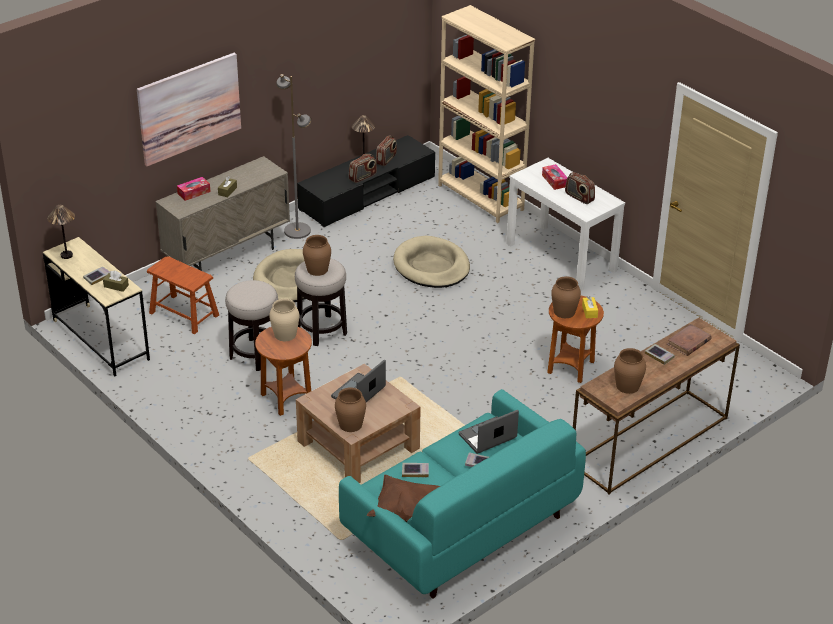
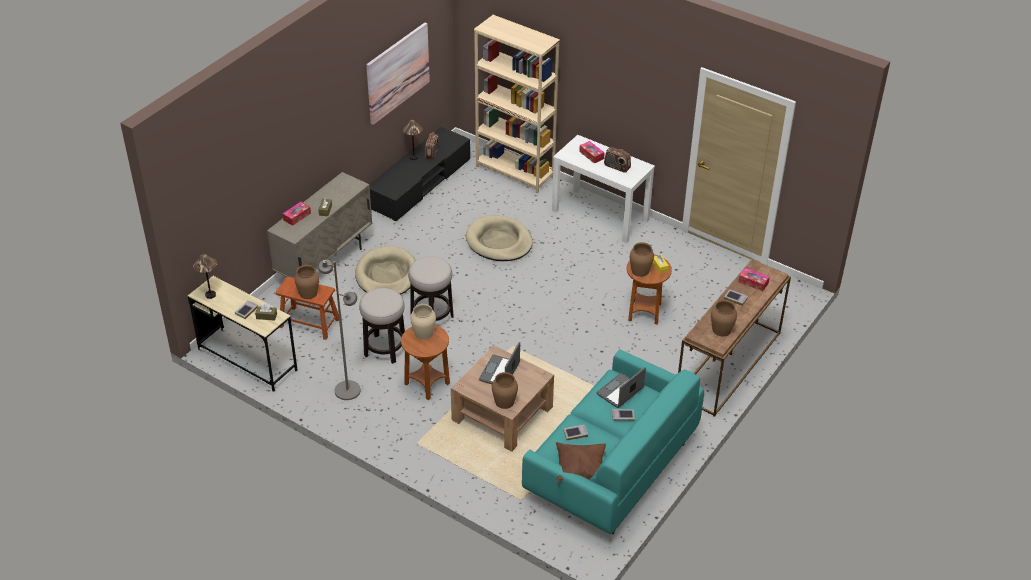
camera: 15 degrees left, 5 degrees up
picture [137,53,241,166] -> picture moved to [366,23,430,125]
grey floor lamp [276,74,311,239] -> grey floor lamp moved to [318,260,361,400]
brown vase [303,235,331,276] -> brown vase moved to [294,265,319,299]
radio [349,154,377,183] -> none
brown book [667,324,712,356] -> tissue box [738,268,770,291]

